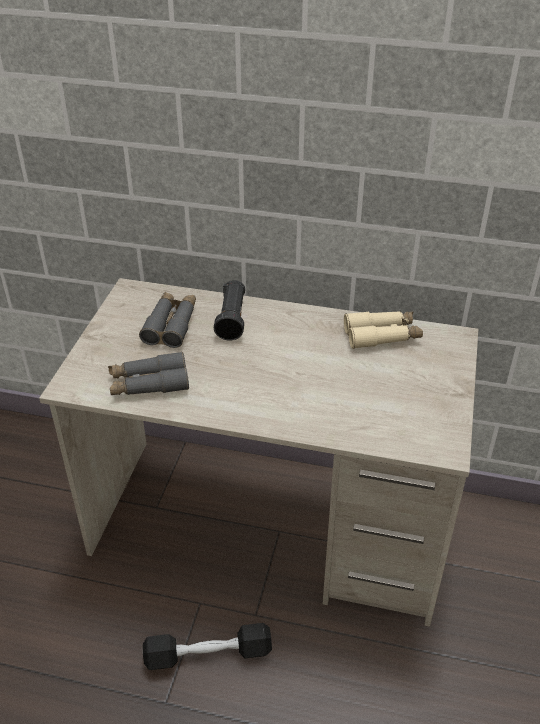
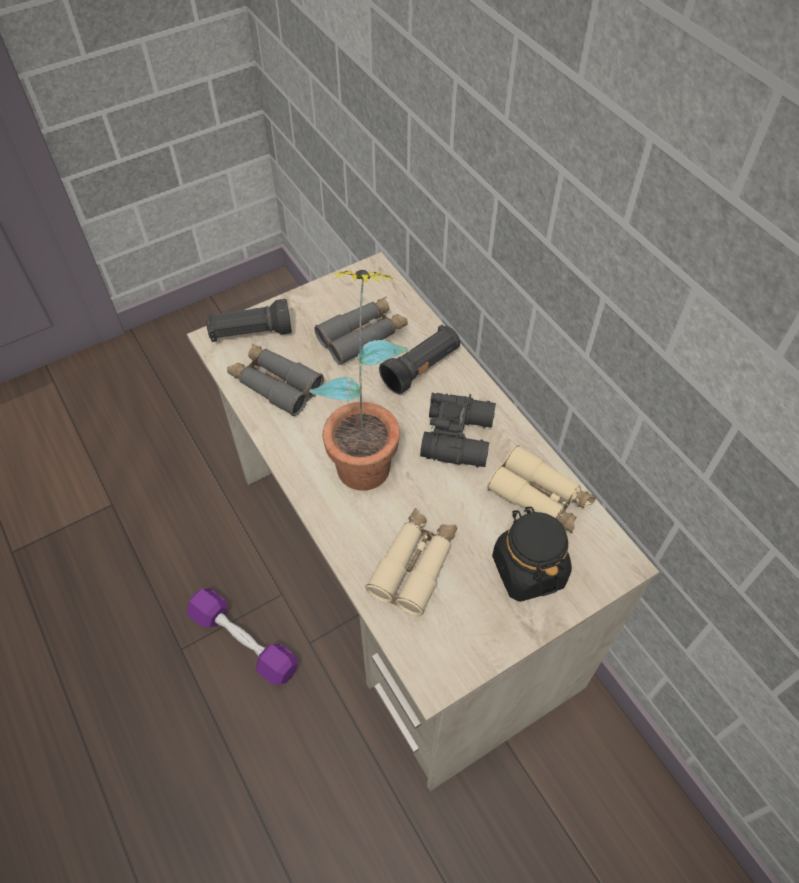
camera: 45 degrees right, 15 degrees up
black dumbbell [143,623,272,670] -> purple dumbbell [187,589,298,685]
none -> black flashlight [206,299,292,342]
none -> potted plant [309,270,410,491]
none -> beige binoculars [365,509,457,616]
none -> black binoculars [420,393,496,468]
none -> black jar [492,507,572,602]

